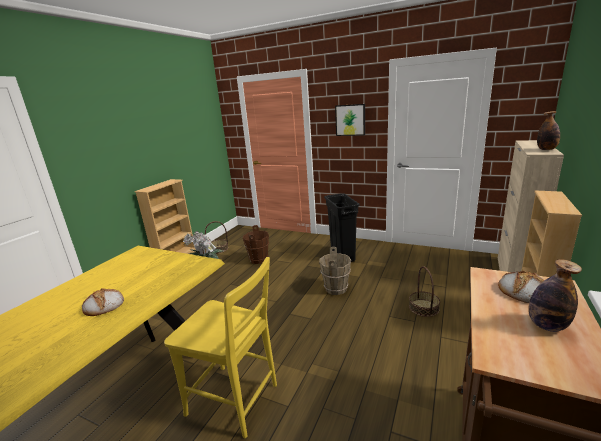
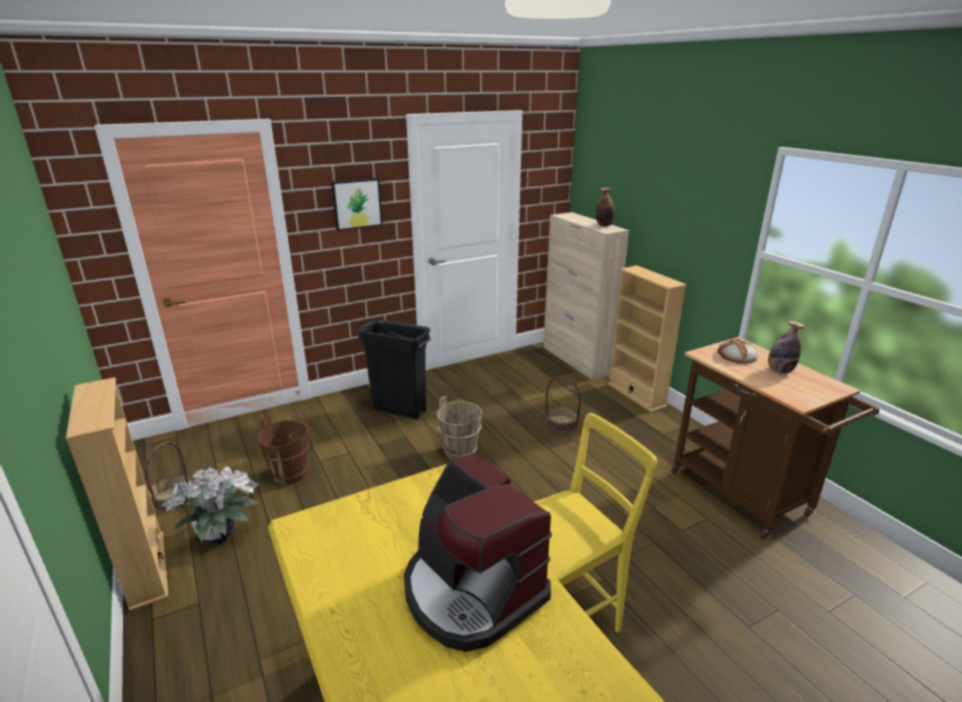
camera: 55 degrees left, 5 degrees up
bread [82,288,124,316] -> coffee machine [404,452,552,652]

